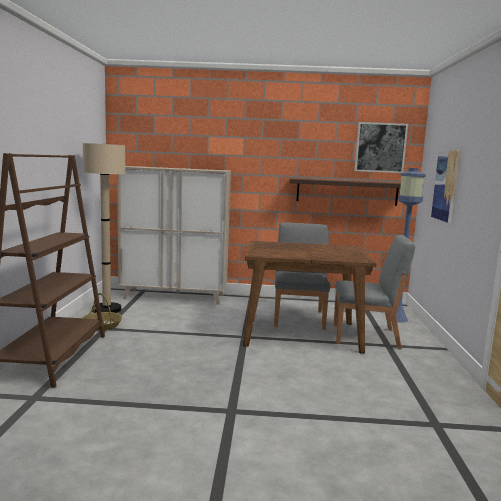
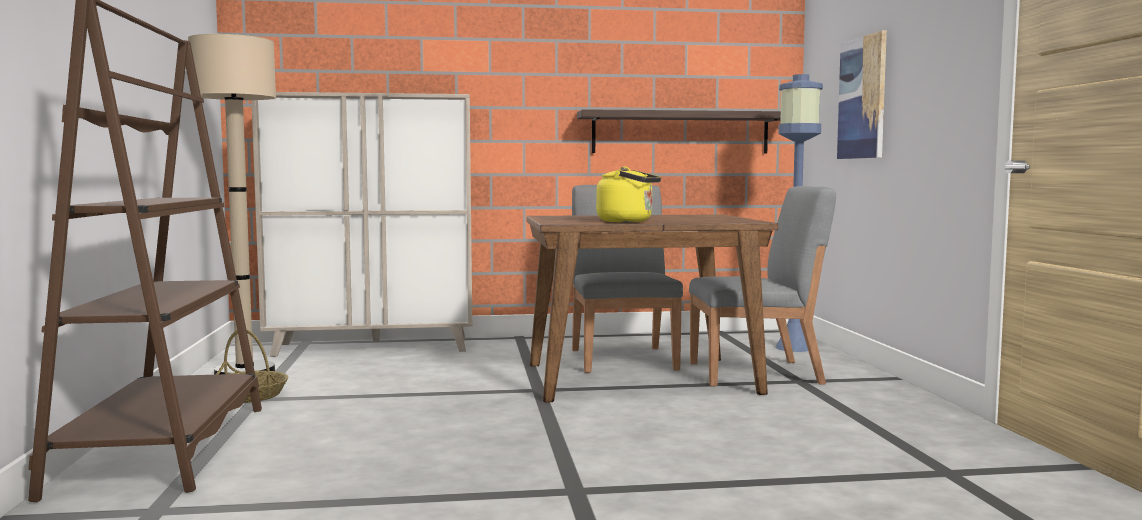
camera: 10 degrees left, 5 degrees down
picture [354,122,408,173] -> none
none -> yellow kettle [596,167,661,222]

